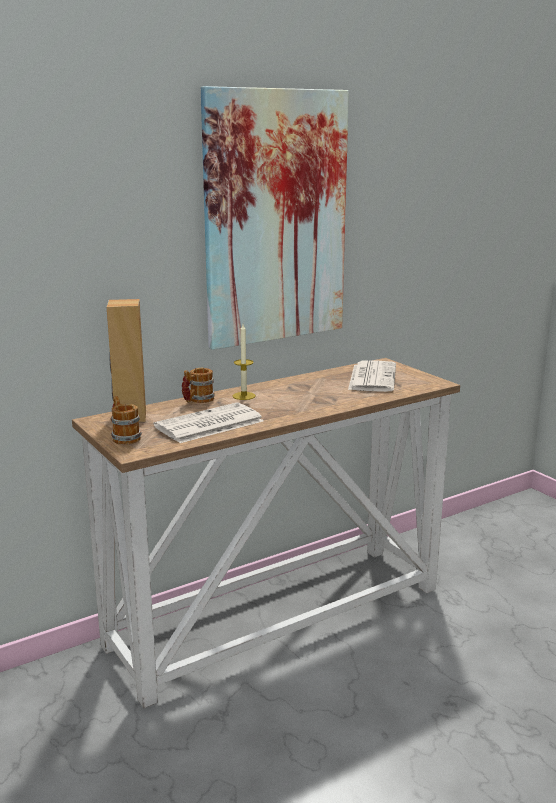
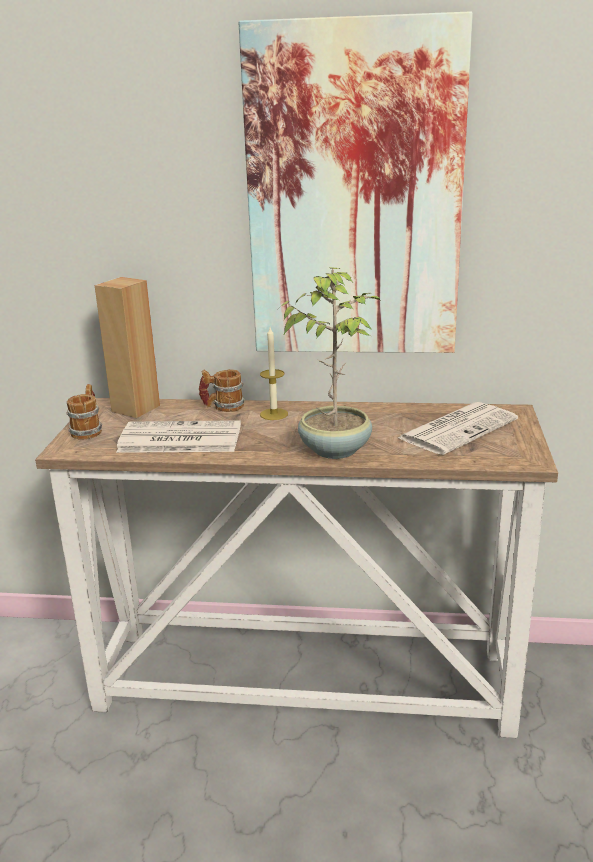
camera: 40 degrees right, 5 degrees up
none -> potted plant [278,267,381,459]

